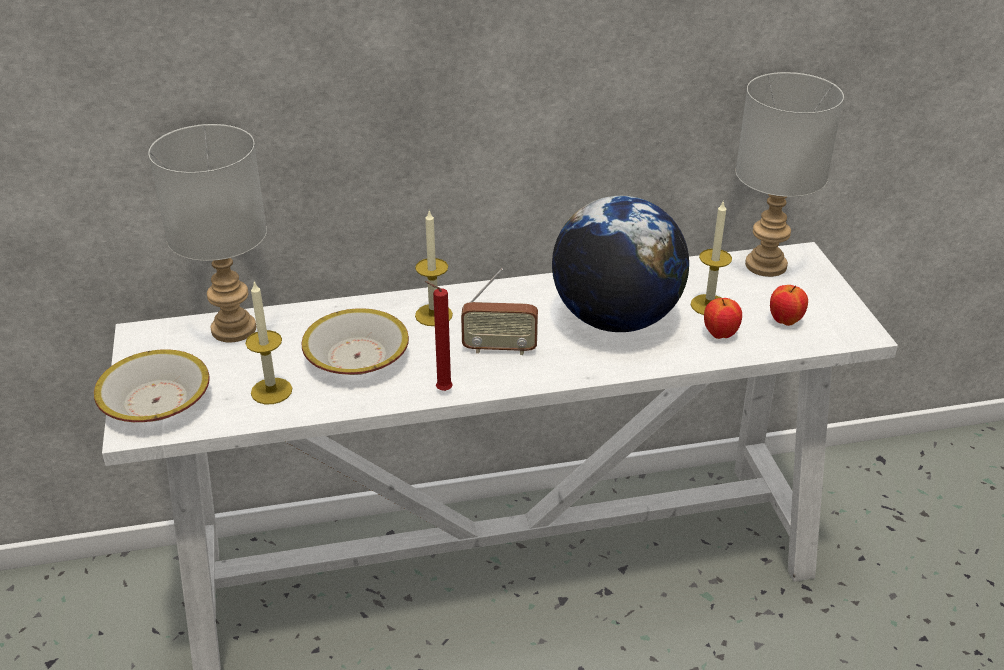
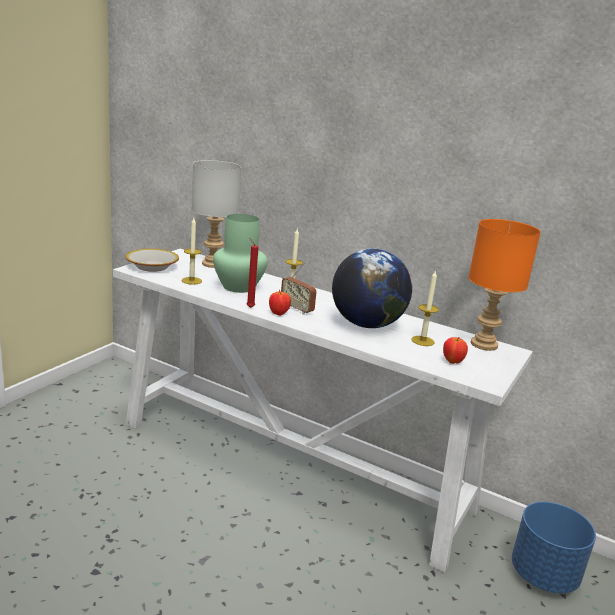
camera: 40 degrees right, 15 degrees down
bowl [302,308,409,375] -> green vase [213,214,268,293]
apple [704,298,742,339] -> apple moved to [269,290,291,316]
grey table lamp [736,72,844,277] -> orange table lamp [469,219,541,351]
none -> blue planter [512,502,596,594]

